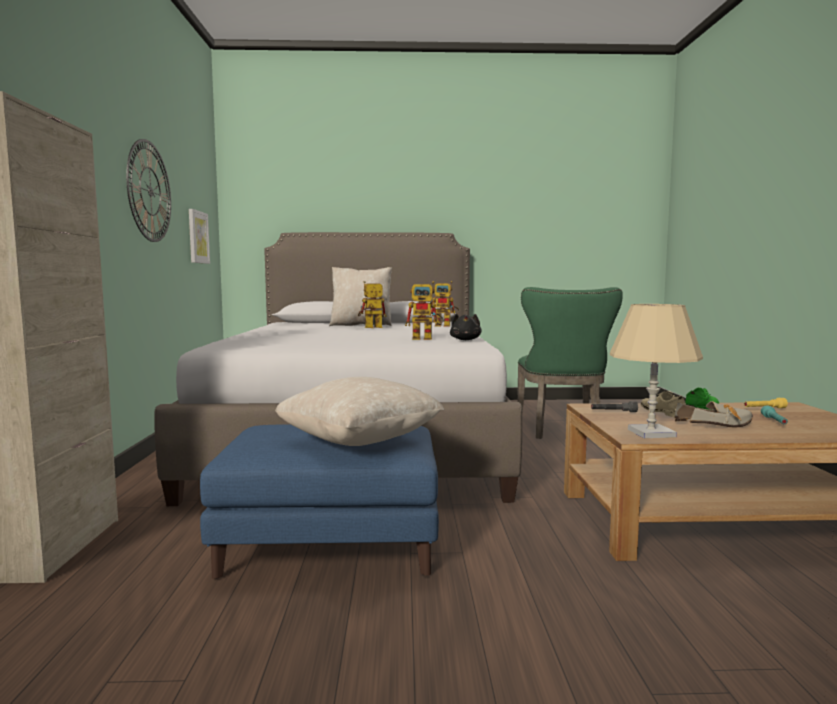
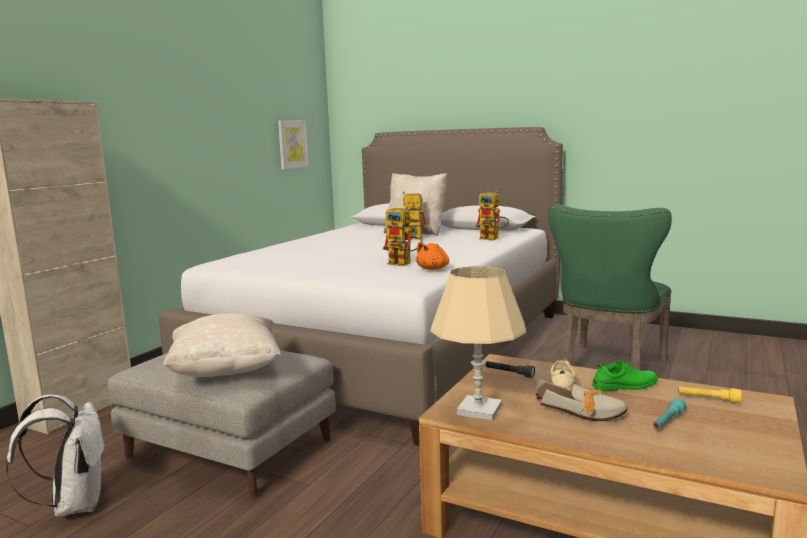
camera: 30 degrees right, 5 degrees up
wall clock [126,139,171,242] -> none
blue ottoman [200,424,439,579] -> grey ottoman [108,350,336,498]
black plush toy [450,313,482,340] -> orange plush toy [416,242,449,270]
none -> white backpack [6,394,107,517]

